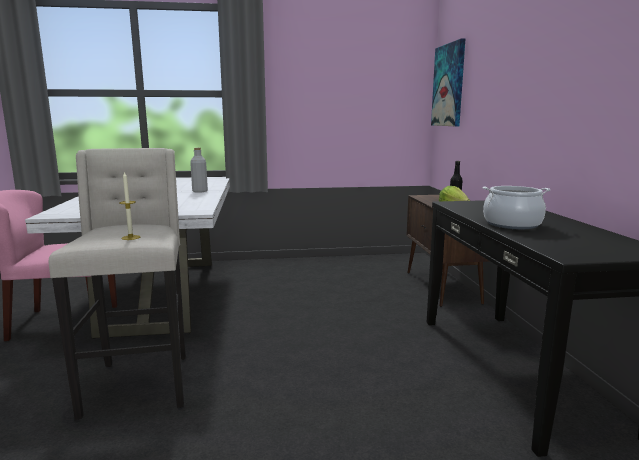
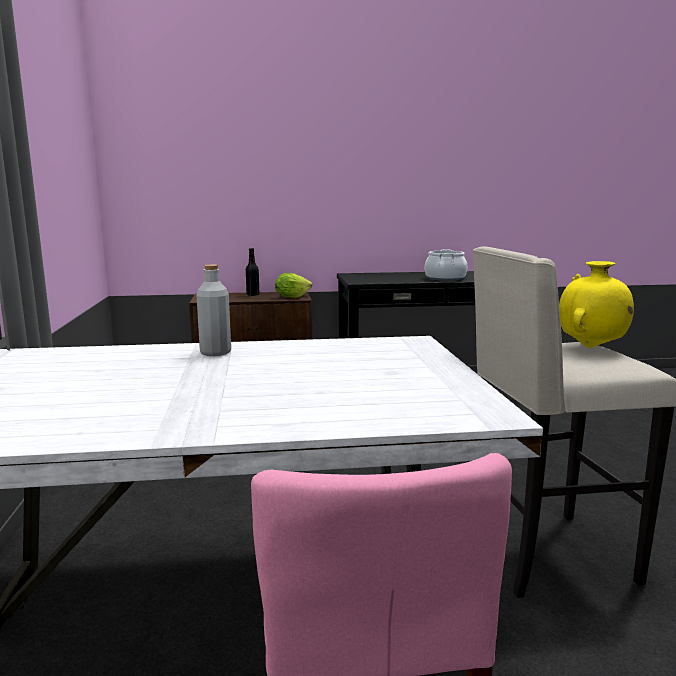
camera: 90 degrees left, 0 degrees up
candle [119,171,140,240] -> yellow vase [559,261,634,348]
picture [431,39,465,126] -> none

